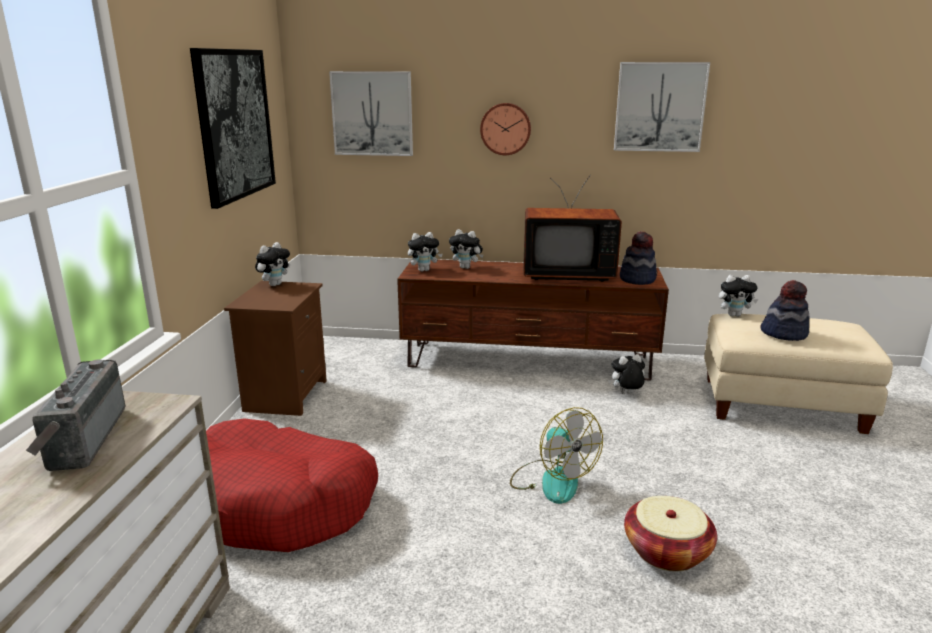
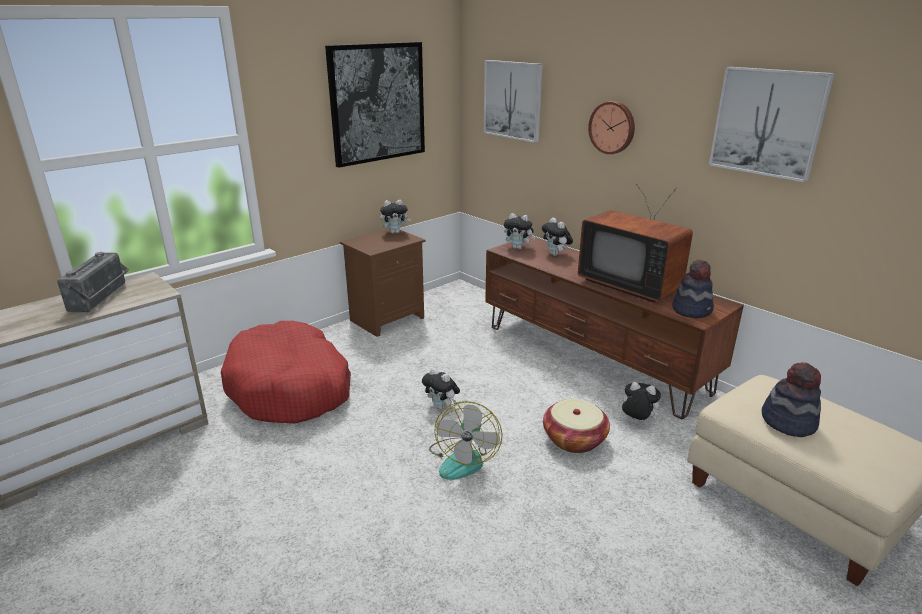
camera: 40 degrees right, 5 degrees up
radio [26,359,125,471] -> radio turned 150 degrees clockwise [57,252,129,312]
basket [624,496,717,571] -> basket moved to [543,399,610,453]
plush toy [719,275,758,317] -> plush toy moved to [422,368,460,410]

